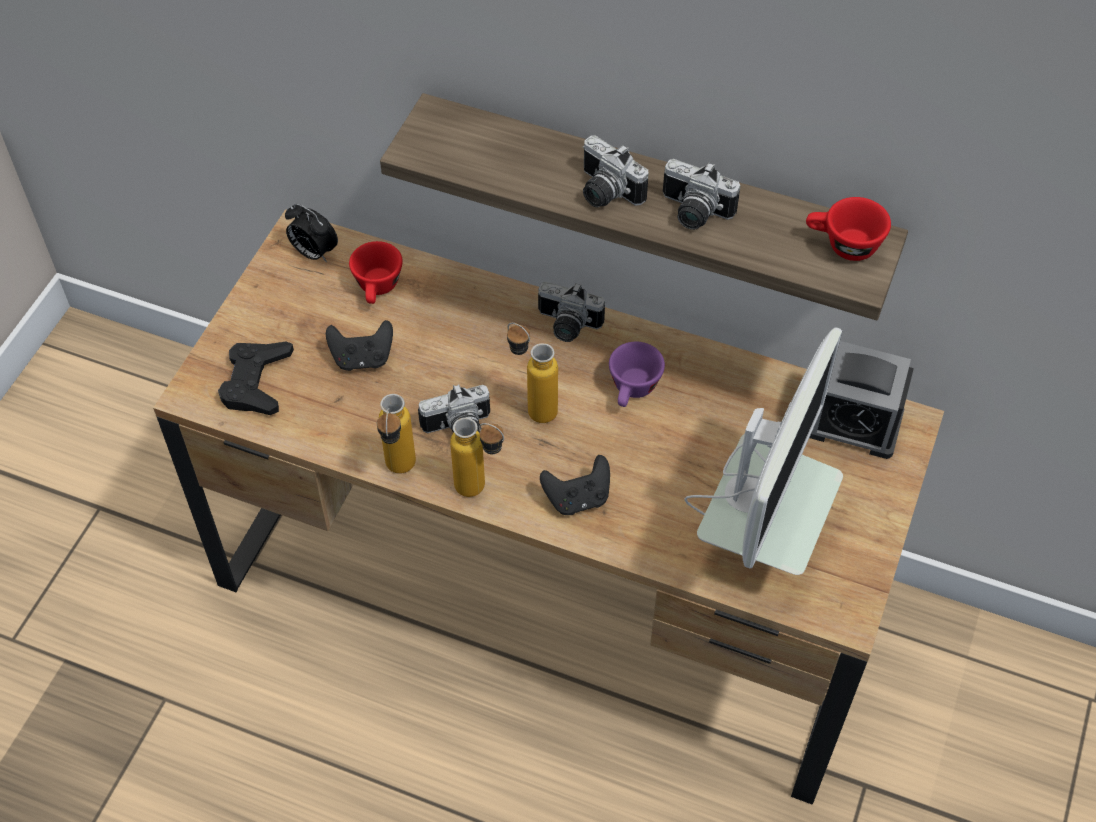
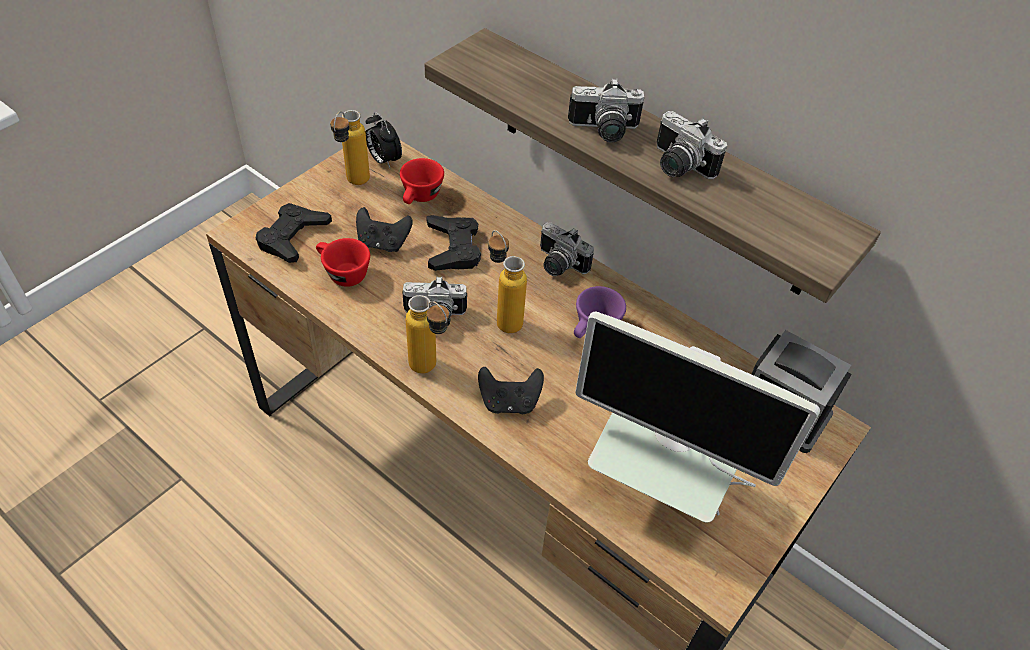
camera: 15 degrees right, 5 degrees down
bottle [377,394,416,474] -> bottle moved to [330,110,370,185]
camera [582,135,648,207] -> camera turned 60 degrees counterclockwise [568,78,644,142]
monitor [684,327,843,575] -> monitor turned 75 degrees clockwise [575,312,820,522]
red cup [806,197,891,261] -> red cup moved to [316,238,370,287]
none -> black game controller [426,215,481,271]

